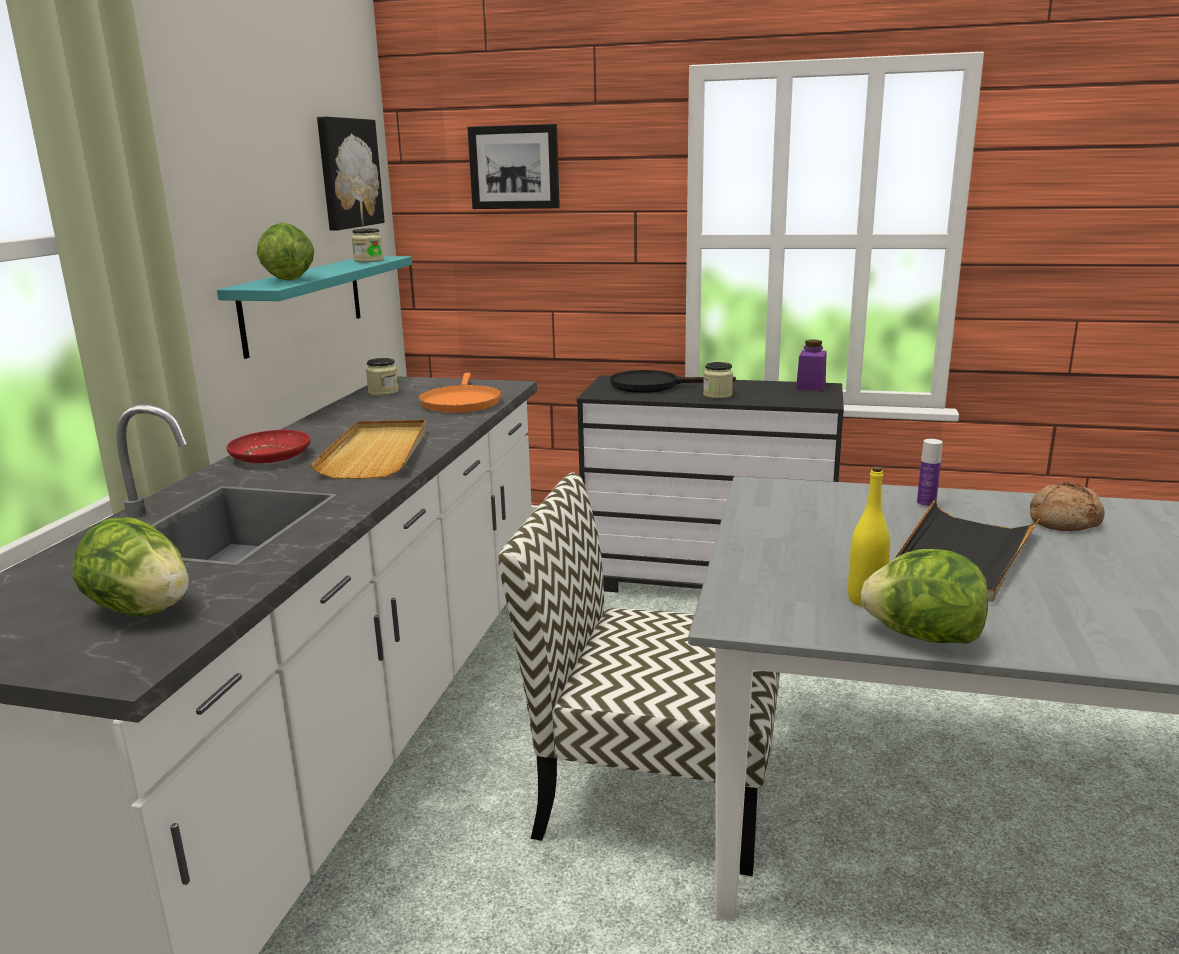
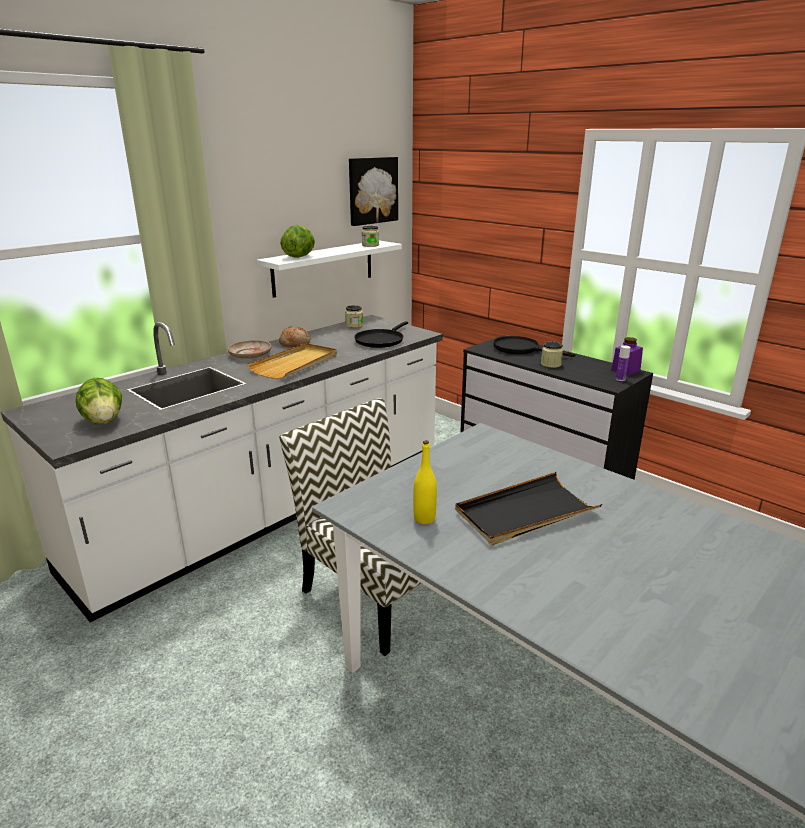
camera: 30 degrees right, 5 degrees up
turquoise shelf [217,256,412,359] -> white shelf [257,240,402,298]
red plate [226,430,311,463] -> beige plate [228,340,272,359]
orange frying pan [419,373,502,413] -> black frying pan [354,321,408,348]
picture [467,124,560,209] -> none
lettuce [861,549,988,644] -> none
bottle [917,439,943,508] -> bottle moved to [616,345,631,381]
bread [1030,482,1105,531] -> bread moved to [279,326,310,347]

